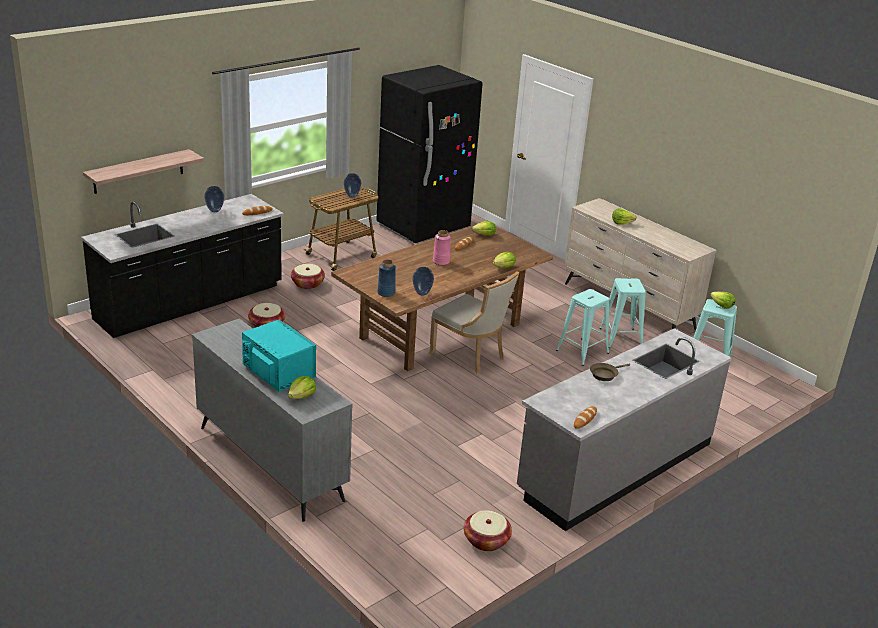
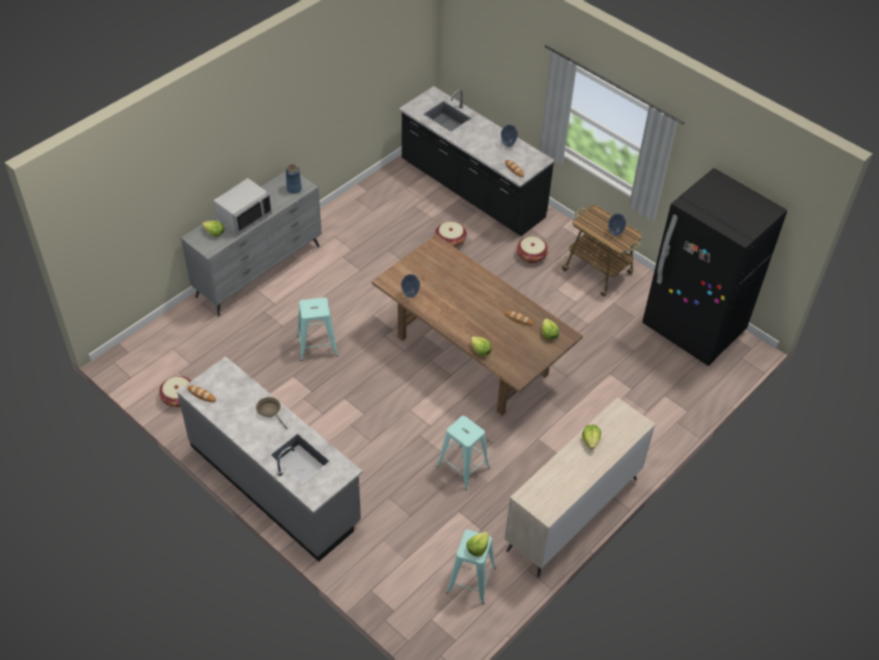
camera: 85 degrees right, 20 degrees up
shelf [83,149,204,194] -> none
turquoise microwave [242,319,316,392] -> grey microwave [213,178,272,236]
blue vase [377,260,396,297] -> blue vase moved to [286,164,302,194]
beige chair [429,271,519,374] -> none
pink vase [433,230,451,265] -> none
turquoise stool [600,278,646,348] -> turquoise stool moved to [297,297,338,361]

